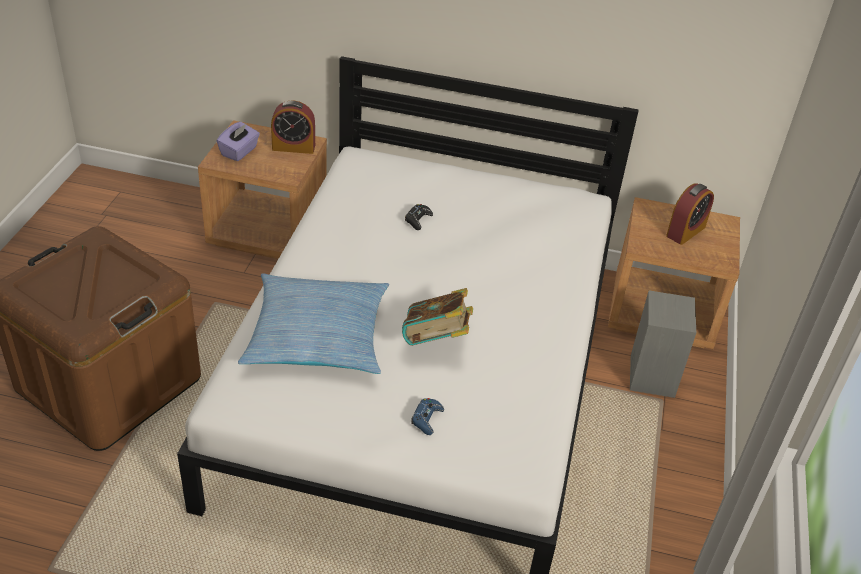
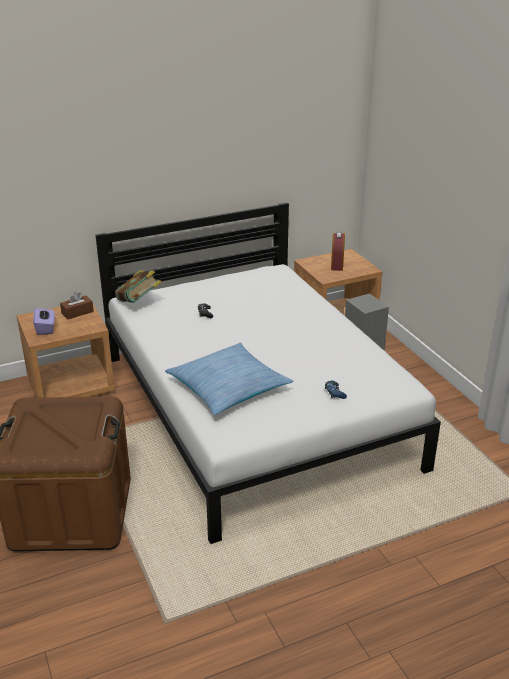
camera: 35 degrees left, 10 degrees down
alarm clock [271,101,315,154] -> brown tissue box [60,292,94,319]
book [402,288,473,346] -> book moved to [115,270,162,303]

